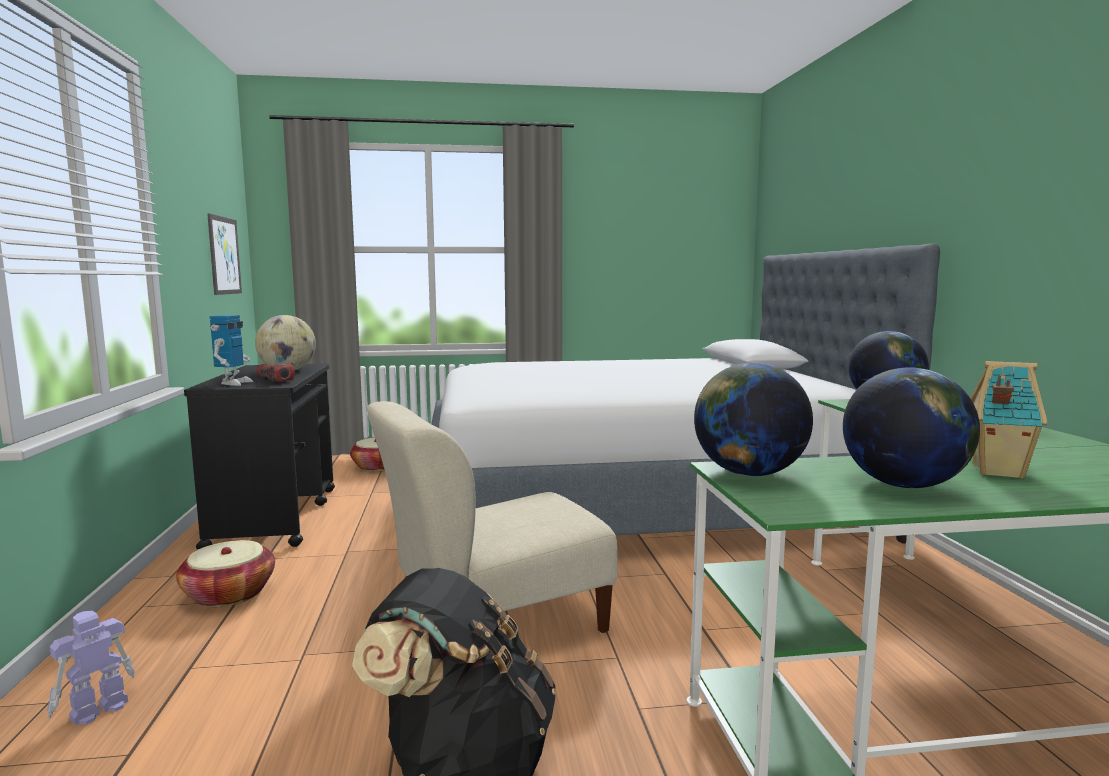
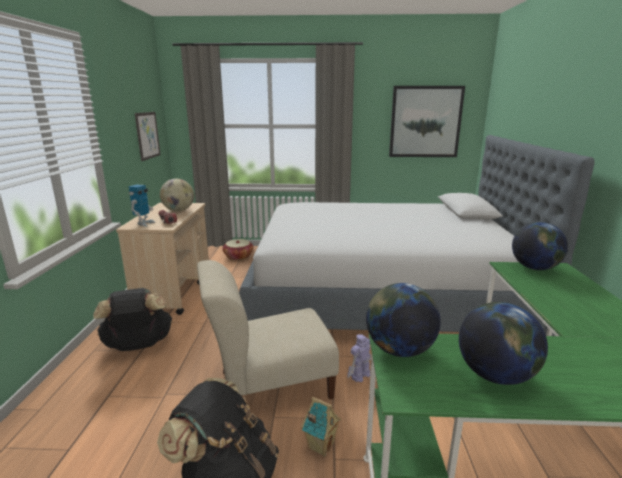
camera: 10 degrees right, 10 degrees up
toy robot [47,611,135,725] -> toy robot moved to [347,334,371,382]
basket [176,540,275,607] -> black backpack [93,288,172,351]
black cart [184,364,335,549] -> beige cart [116,203,209,315]
toy house [971,361,1047,479] -> toy house moved to [301,397,341,456]
none -> picture [389,86,465,157]

